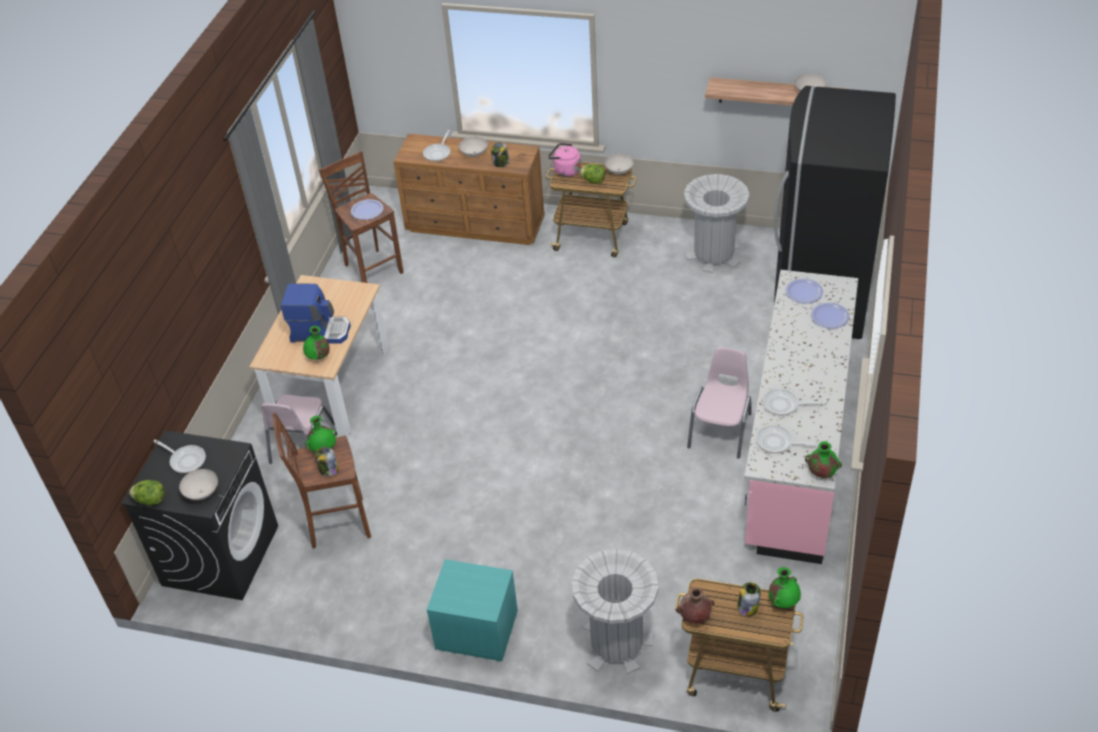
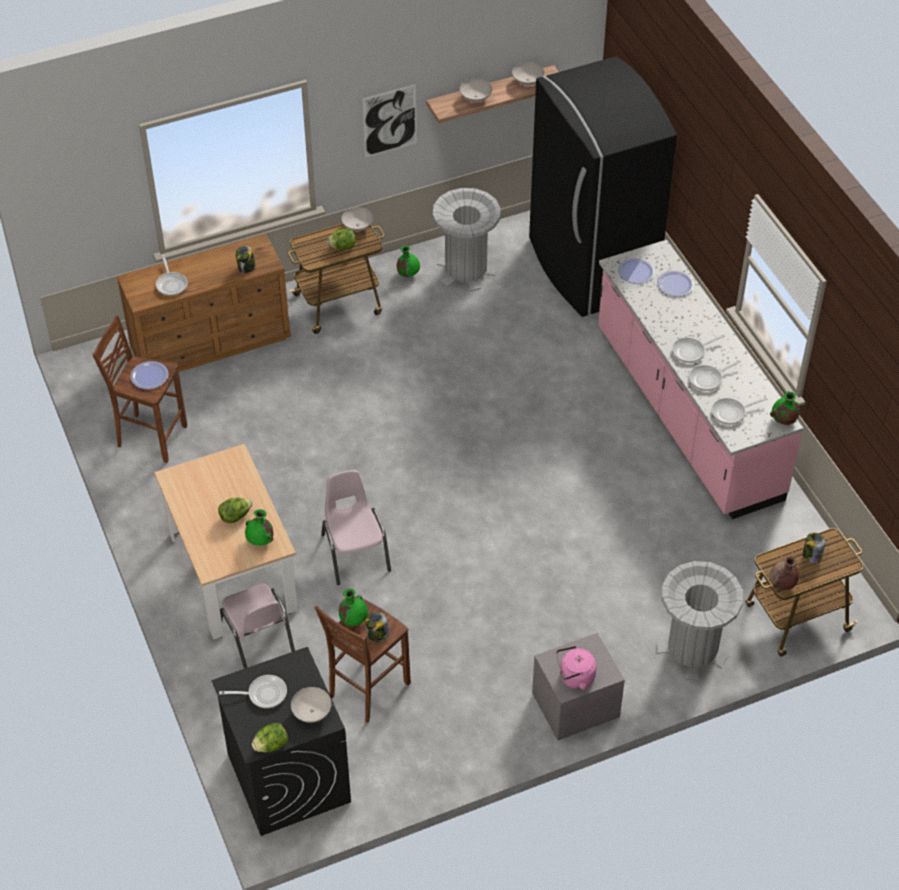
camera: 40 degrees left, 5 degrees up
coffee machine [281,283,351,344] -> lettuce [218,498,253,523]
turquoise nightstand [427,559,518,661] -> grey nightstand [532,633,625,740]
white bowl [459,137,488,157] -> white bowl moved to [460,78,492,102]
pink kettle [548,143,581,177] -> pink kettle moved to [556,646,597,690]
pink chair [687,347,752,459] -> pink chair moved to [321,470,391,585]
green vase [769,567,801,608] -> green vase moved to [397,246,420,277]
none -> picture [362,84,417,157]
none -> frying pan [672,334,725,363]

